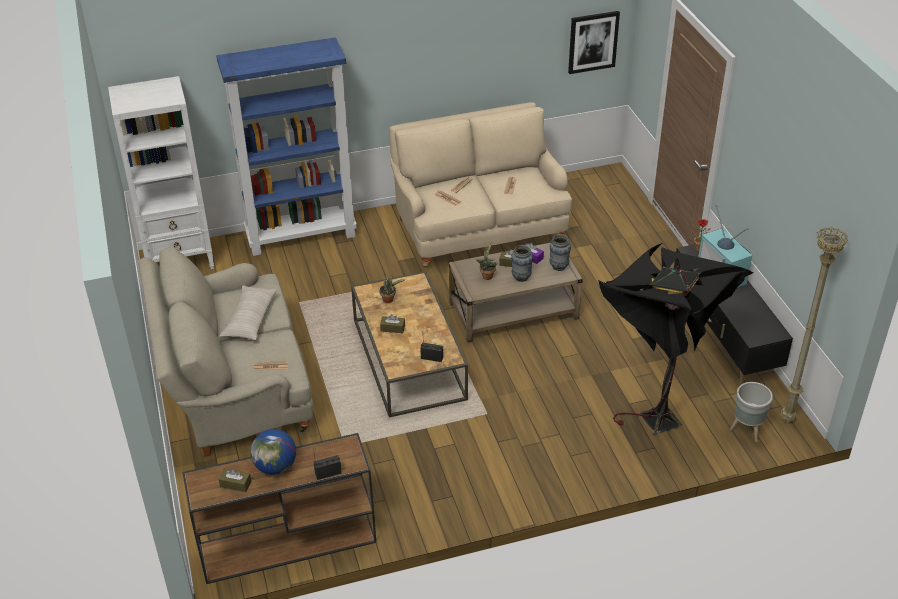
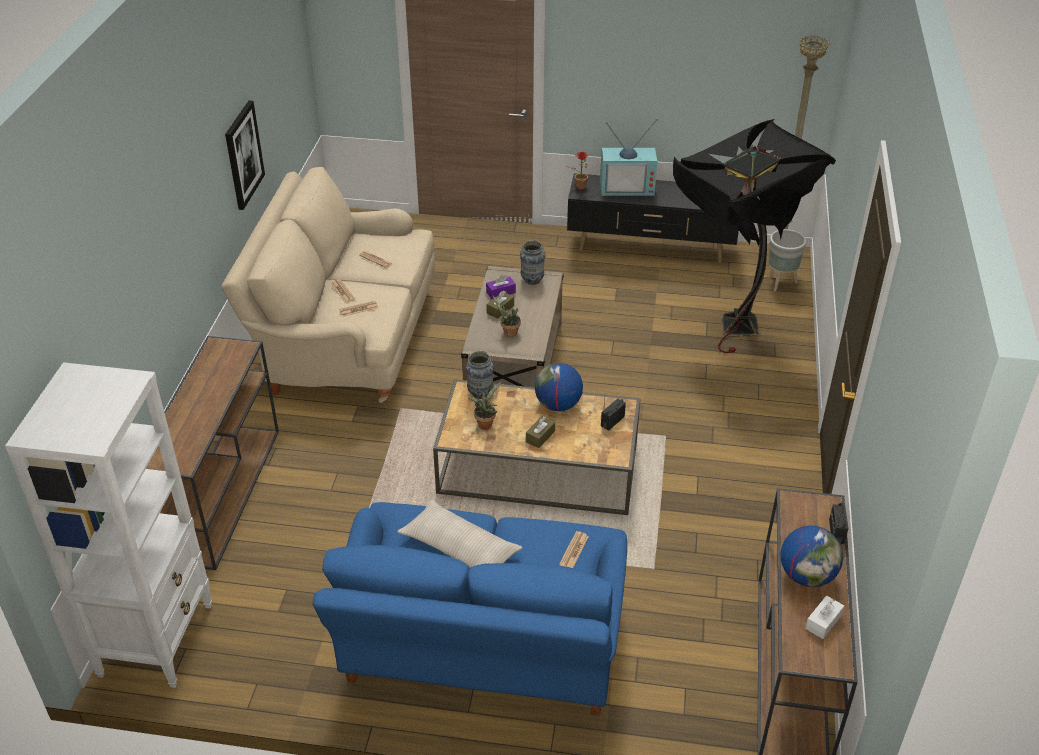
camera: 65 degrees left, 0 degrees up
beige sofa [138,246,313,457] -> blue sofa [313,502,627,716]
blue bookcase [216,37,357,256] -> brown console table [146,336,279,570]
brown tissue box [219,468,251,492] -> white tissue box [805,596,844,639]
vase [511,245,533,282] -> vase moved to [466,351,494,399]
picture [568,11,620,74] -> picture moved to [225,101,265,210]
none -> globe [535,363,583,411]

